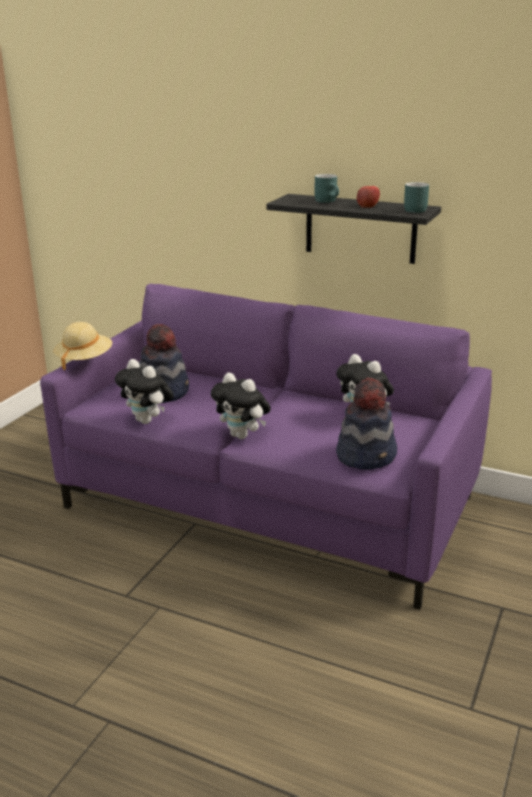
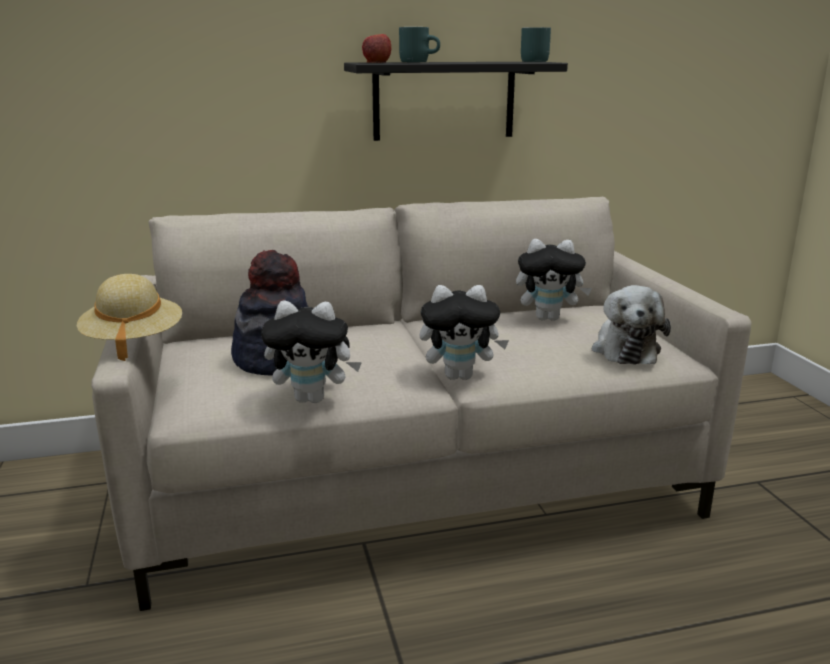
camera: 40 degrees left, 5 degrees down
purple sofa [40,284,492,610] -> beige sofa [91,197,752,611]
hat [336,378,397,470] -> plush toy [592,285,671,365]
apple [357,186,380,208] -> apple moved to [362,34,391,63]

